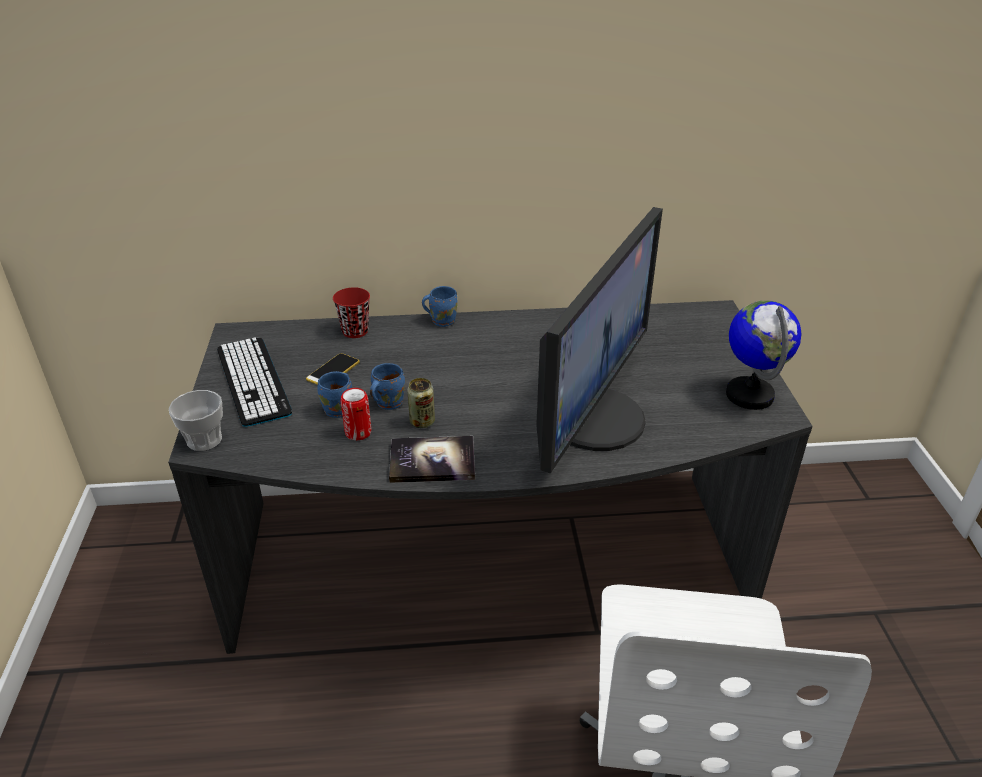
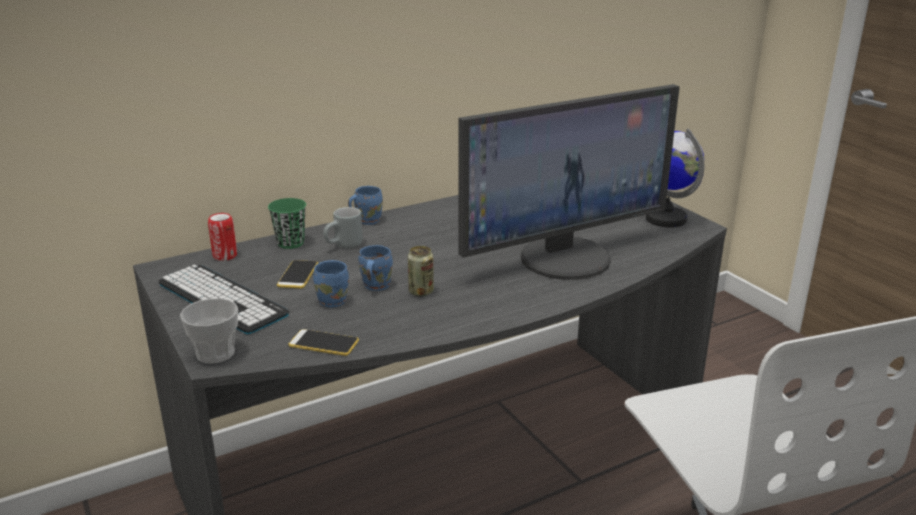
camera: 25 degrees left, 10 degrees down
red cup [333,287,370,338] -> green cup [268,198,306,249]
can [340,388,371,440] -> can moved to [208,213,237,261]
book [389,436,475,483] -> none
monitor [536,207,663,474] -> monitor turned 60 degrees clockwise [458,84,680,280]
none -> phone [289,329,359,356]
none -> grey mug [323,207,363,248]

